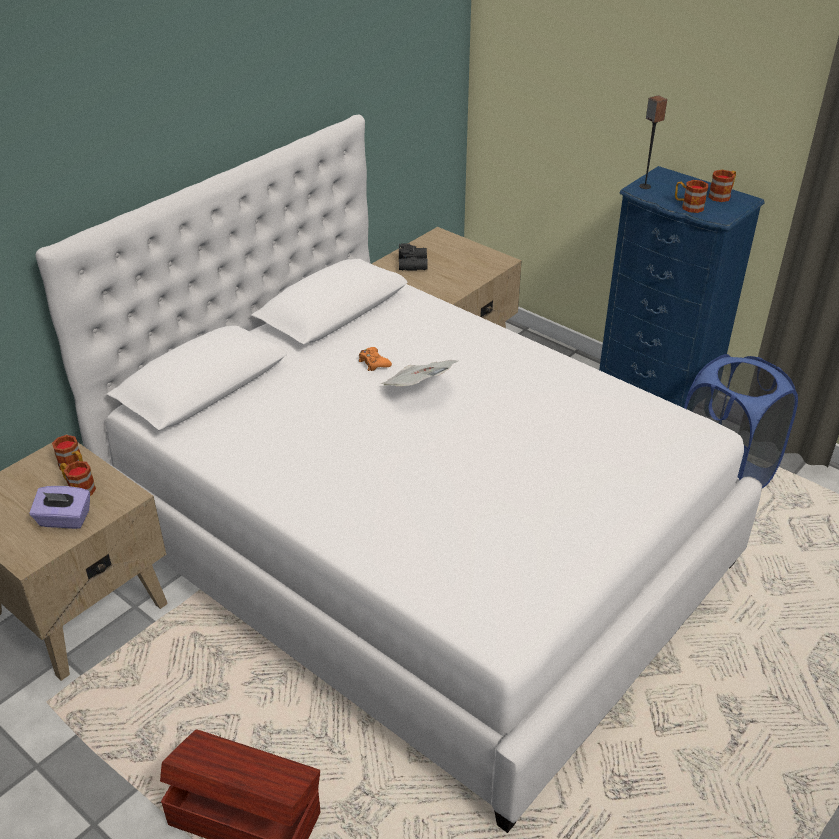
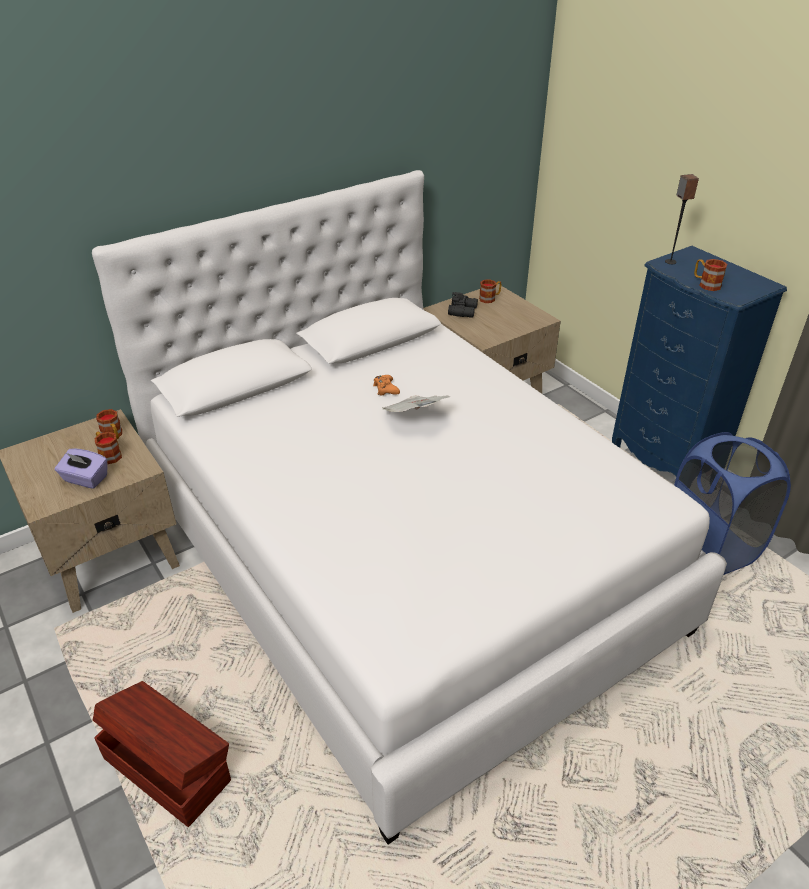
camera: 15 degrees right, 0 degrees up
mug [708,170,736,202] -> mug moved to [479,279,502,303]

